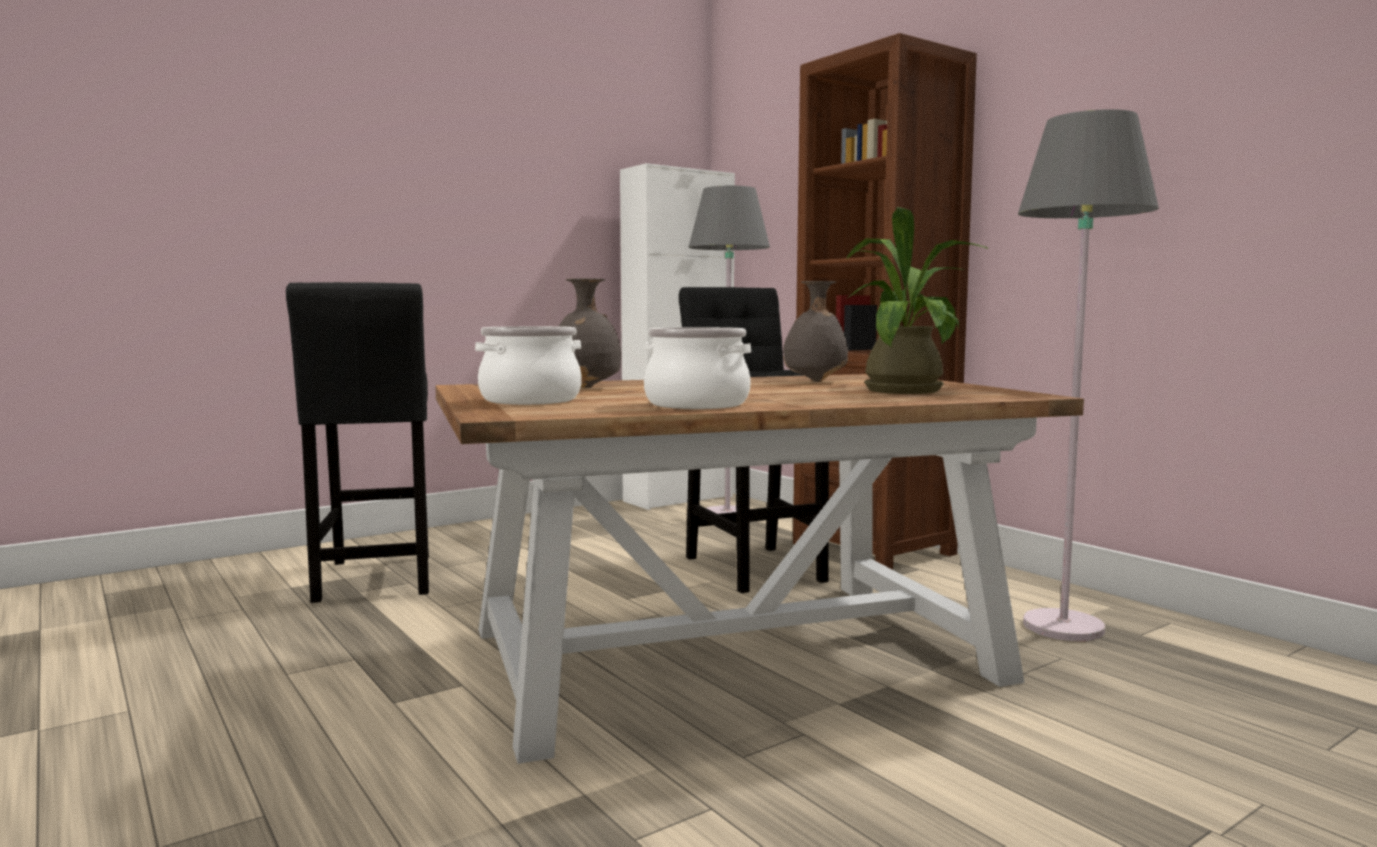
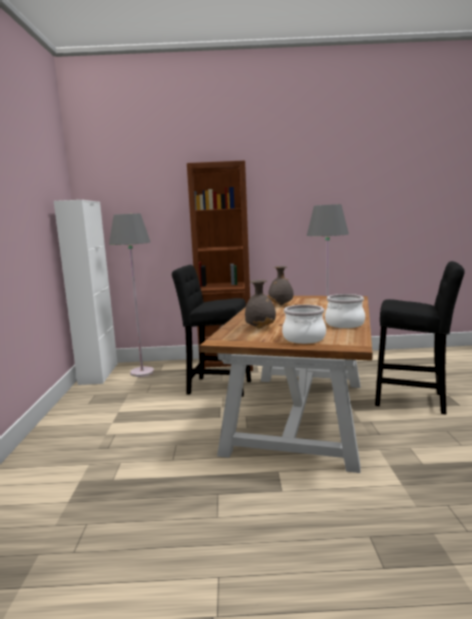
camera: 55 degrees left, 5 degrees up
black stool [286,282,429,603] -> black stool moved to [375,261,465,415]
potted plant [846,207,989,394] -> none

